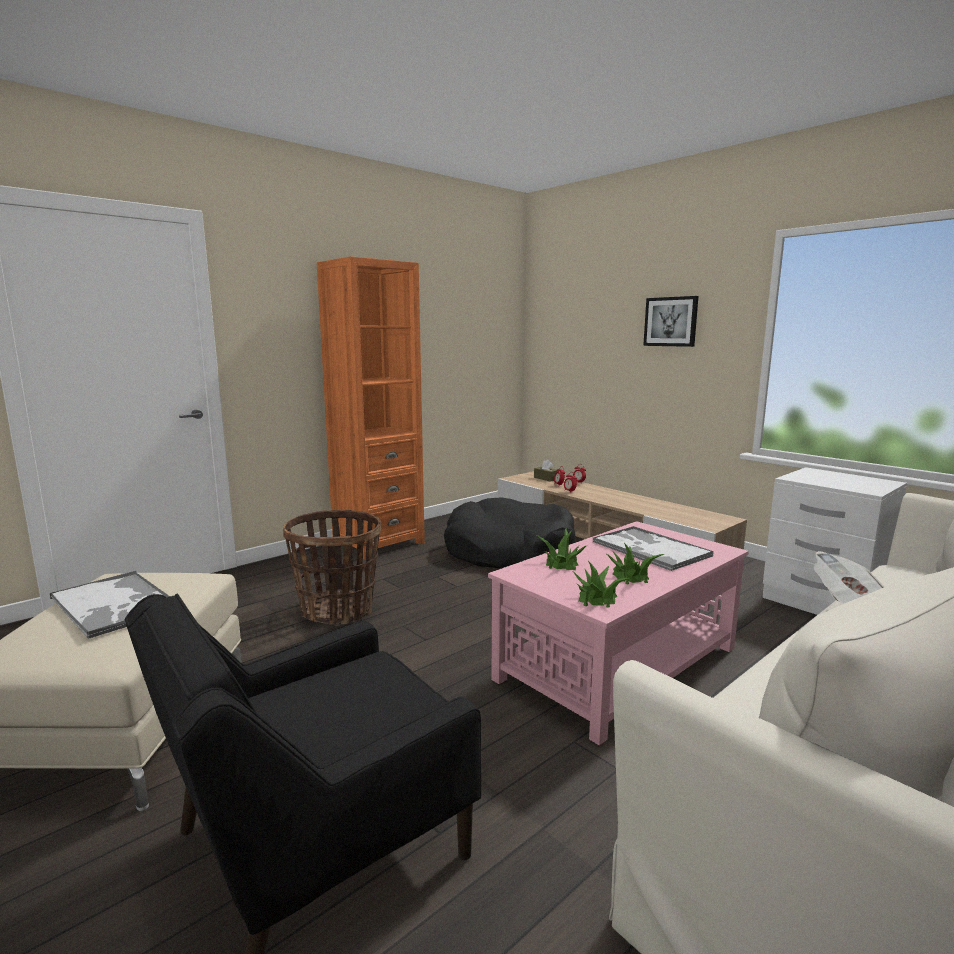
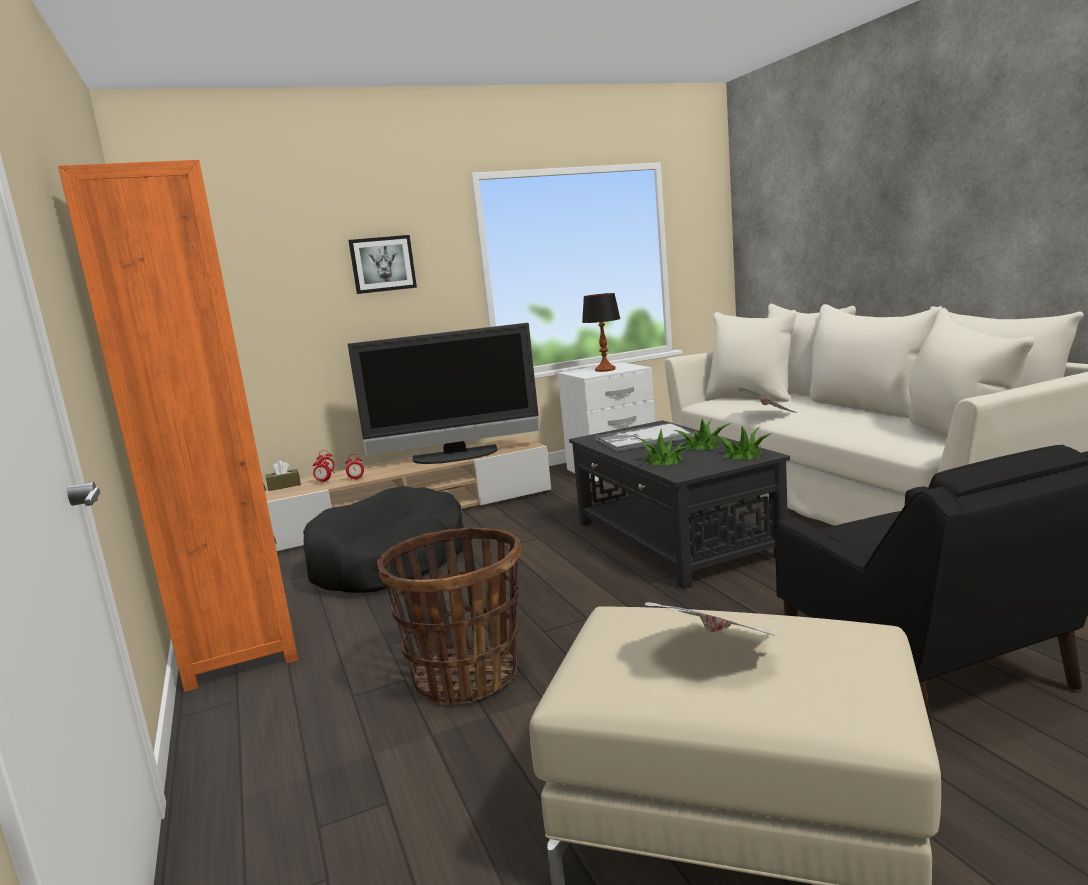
camera: 70 degrees left, 0 degrees up
tray [50,571,170,639] -> newspaper [645,602,778,636]
pink coffee table [488,521,749,745] -> black coffee table [569,420,790,589]
none -> television [348,323,540,464]
none -> table lamp [582,293,621,372]

